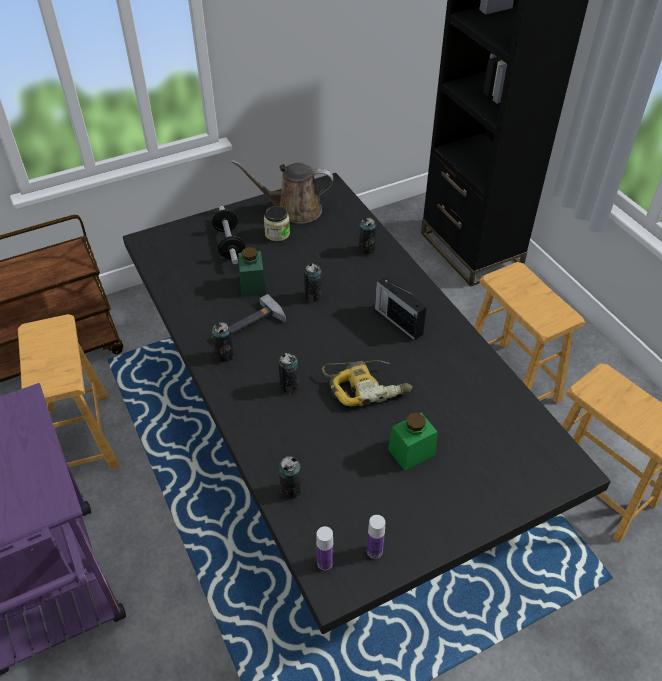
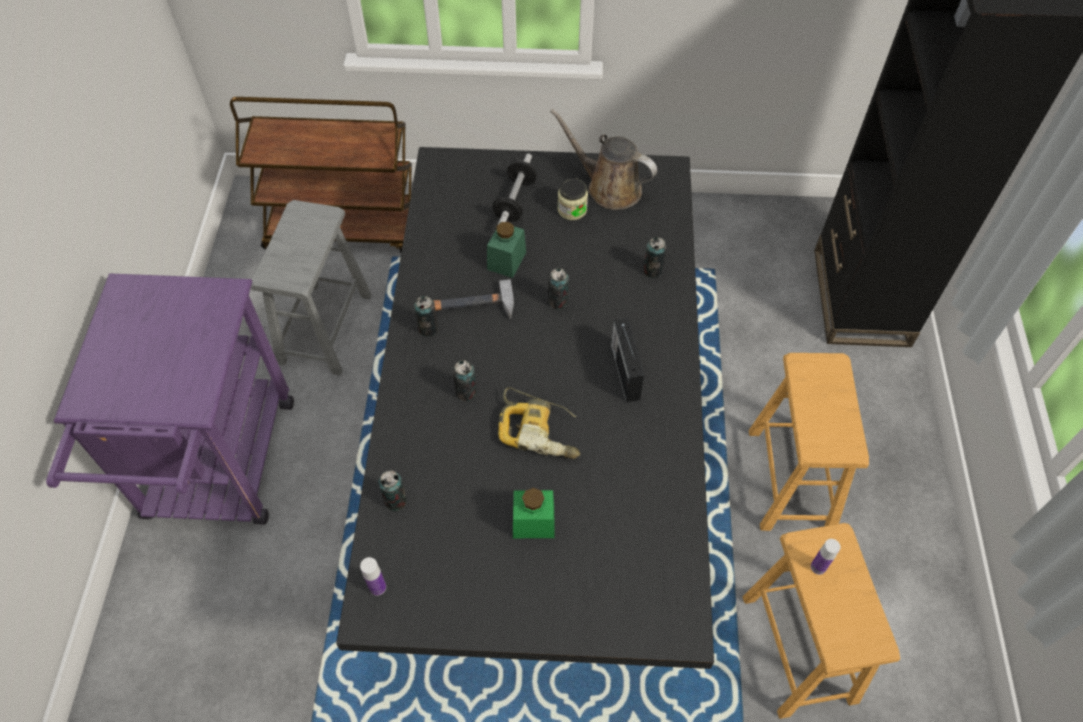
camera: 30 degrees right, 10 degrees up
brown stool [18,314,119,469] -> grey stool [251,200,372,375]
bottle [367,515,385,559] -> bottle moved to [811,539,841,575]

